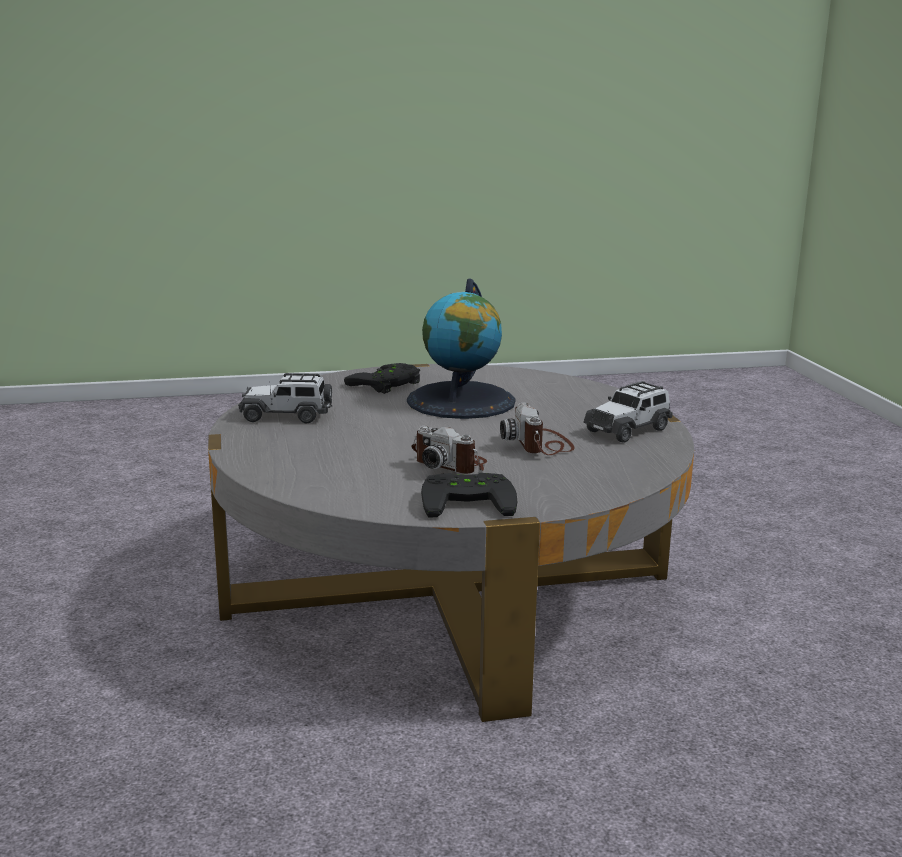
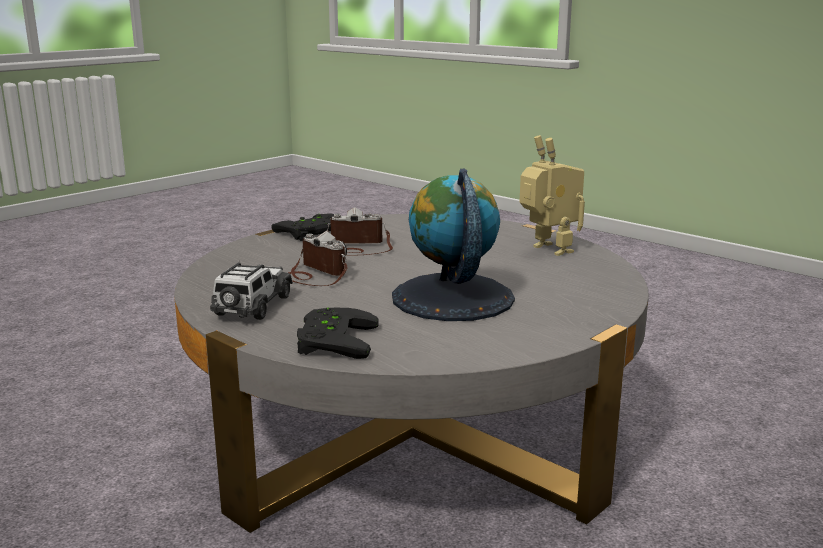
camera: 145 degrees right, 0 degrees up
toy car [238,373,332,424] -> toy robot [520,135,585,256]
black game controller [344,363,420,394] -> black game controller moved to [297,308,379,359]

